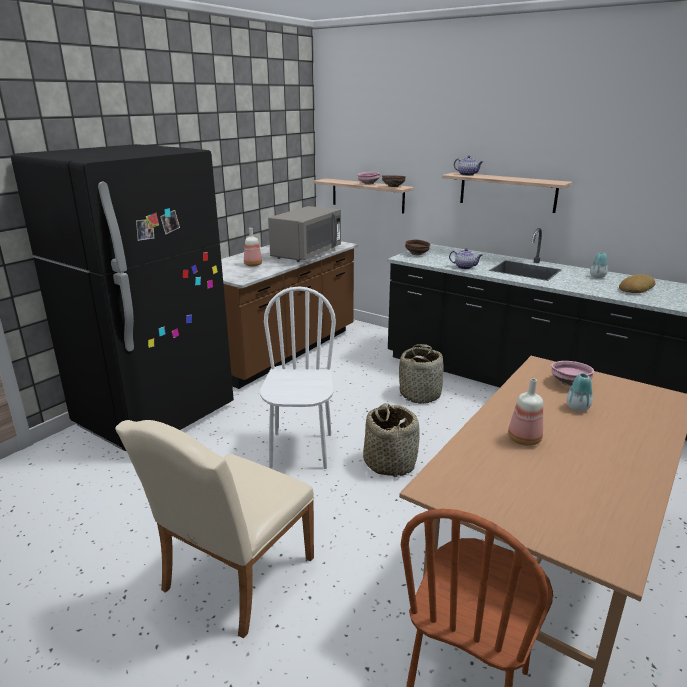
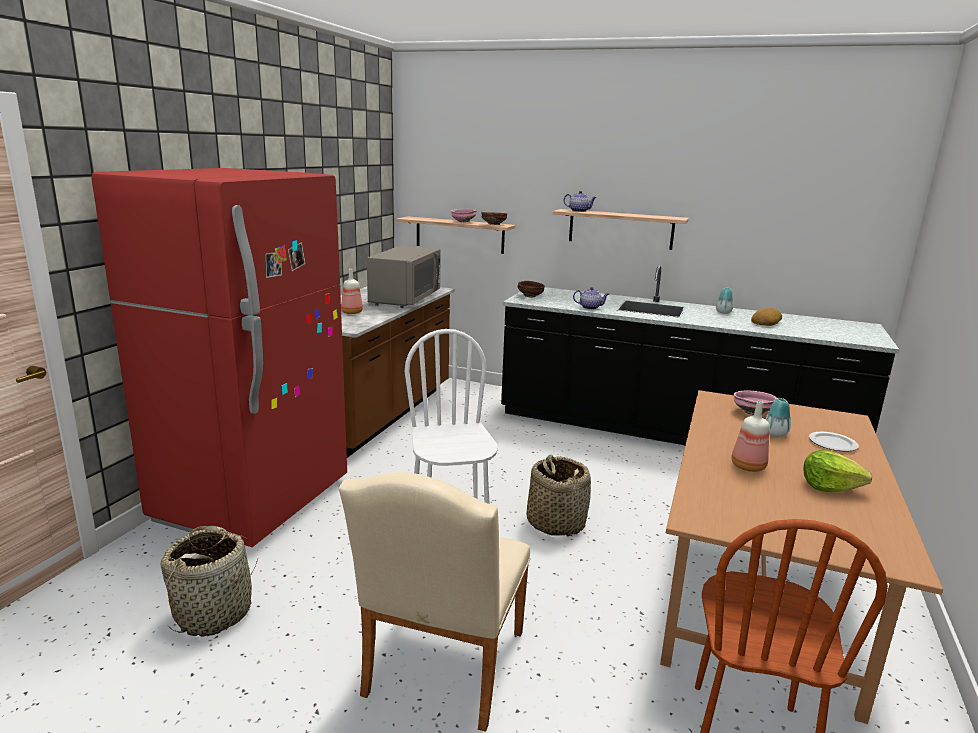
camera: 15 degrees left, 5 degrees down
black fridge [11,144,234,451] -> red fridge [91,168,347,547]
basket [399,344,443,404] -> basket moved to [160,526,258,636]
none -> lettuce [804,450,872,493]
none -> plate [809,432,859,452]

